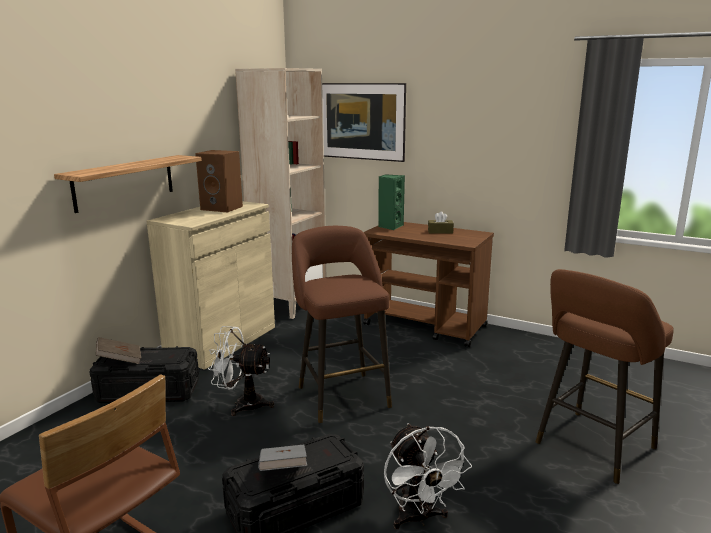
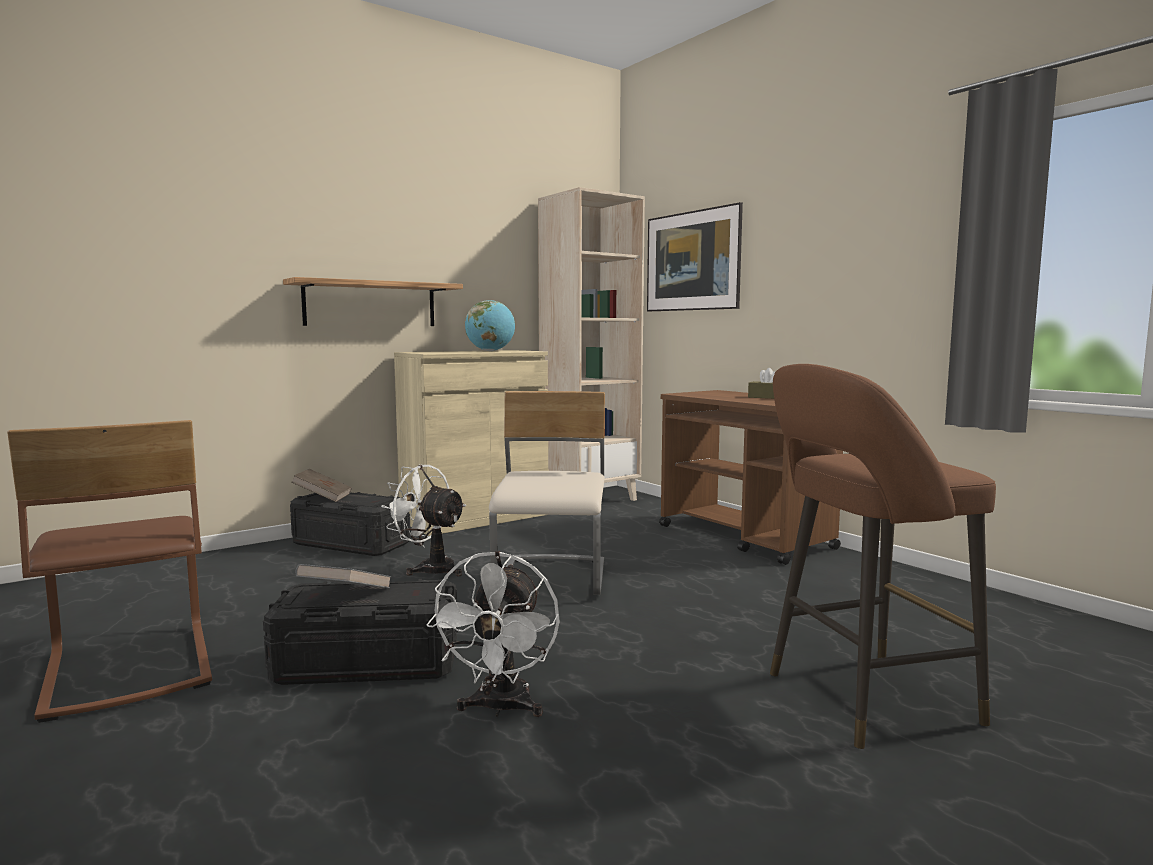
camera: 25 degrees right, 10 degrees down
brown speaker [195,150,243,212] -> globe [465,300,515,351]
brown stool [292,226,392,423] -> beige chair [489,391,605,595]
green speaker [378,174,405,230] -> none

